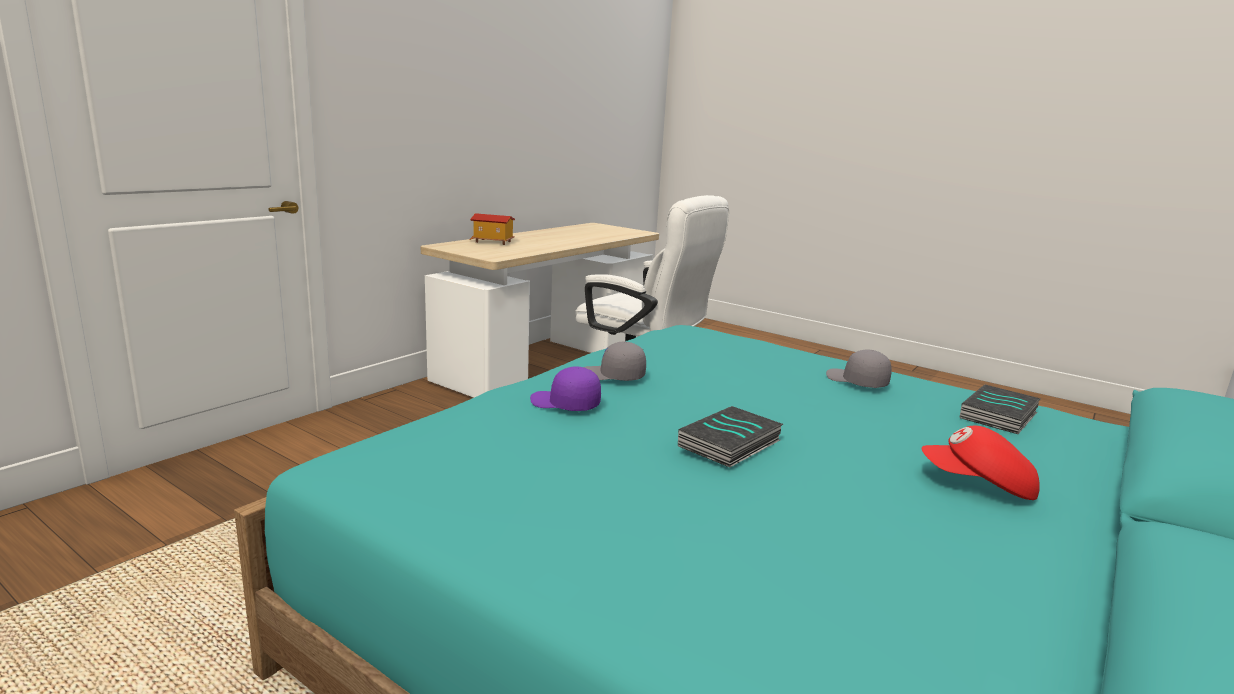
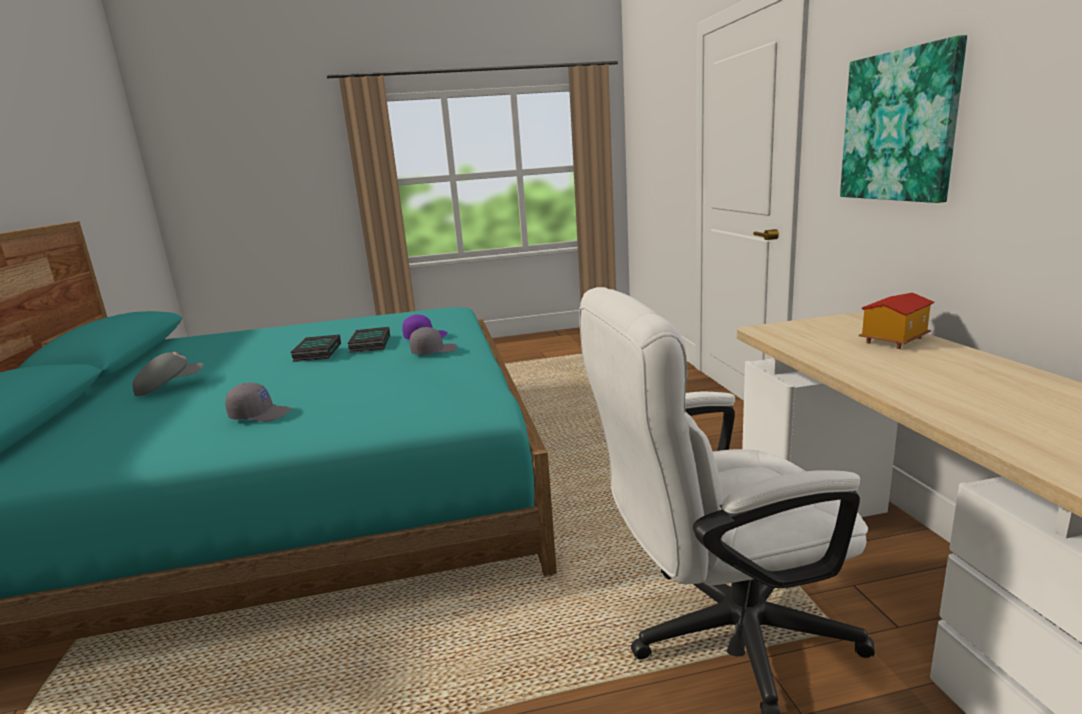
camera: 135 degrees right, 0 degrees up
red cap [922,425,1040,500] -> grey cap [133,352,204,396]
book [960,385,1041,434] -> book moved to [347,327,390,353]
none -> picture [840,35,967,203]

